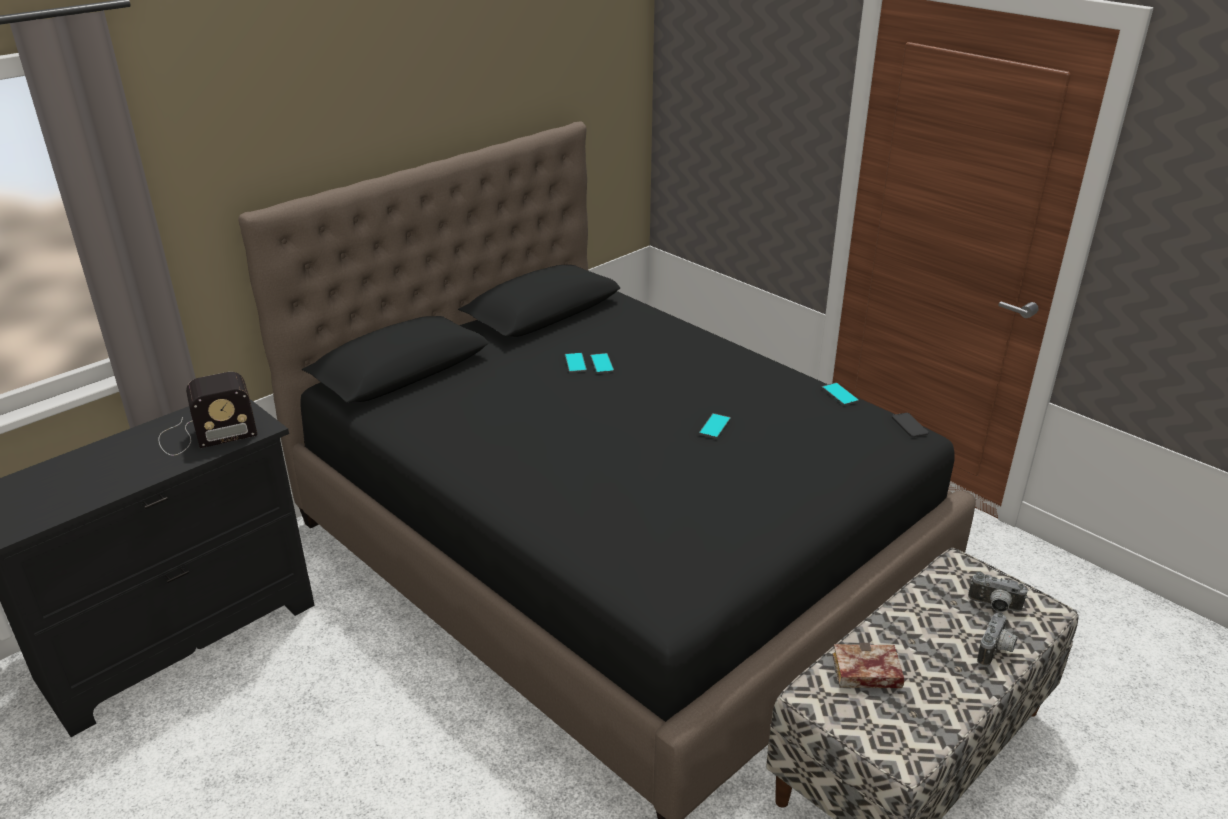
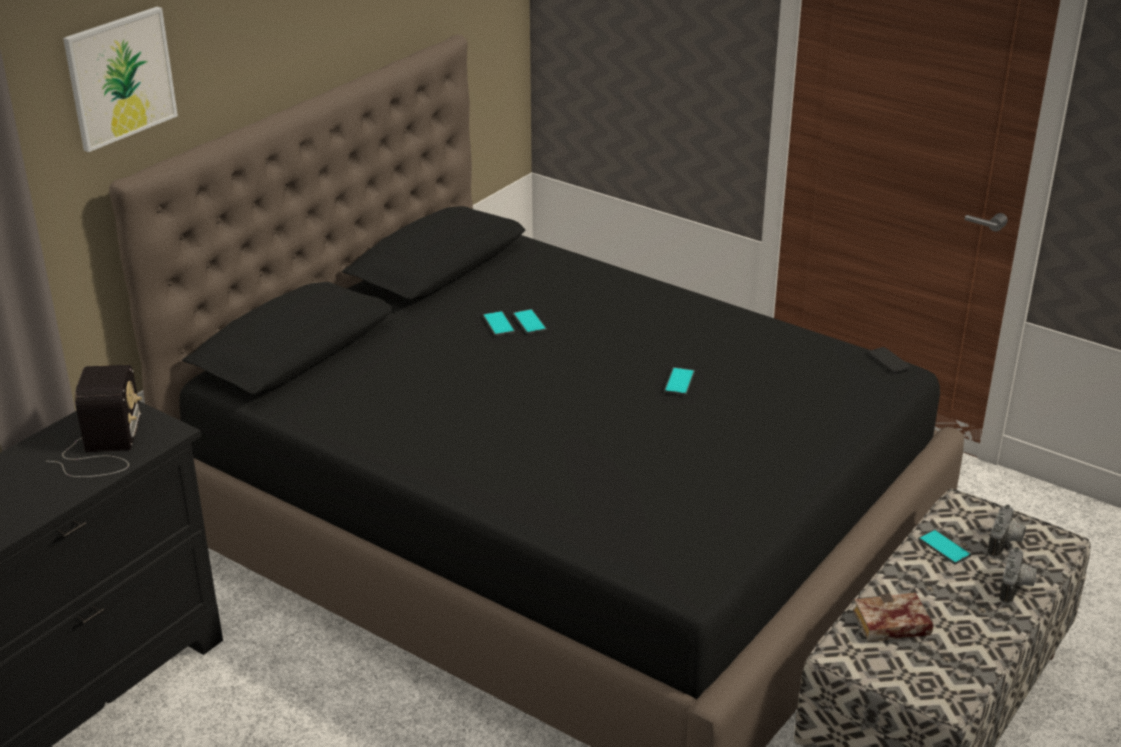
camera: 10 degrees left, 0 degrees up
radio [158,372,258,456] -> radio turned 60 degrees counterclockwise [46,365,142,477]
phone [821,382,859,406] -> phone moved to [918,529,971,565]
camera [968,572,1028,612] -> camera turned 75 degrees counterclockwise [988,505,1026,558]
none -> picture [63,7,178,152]

